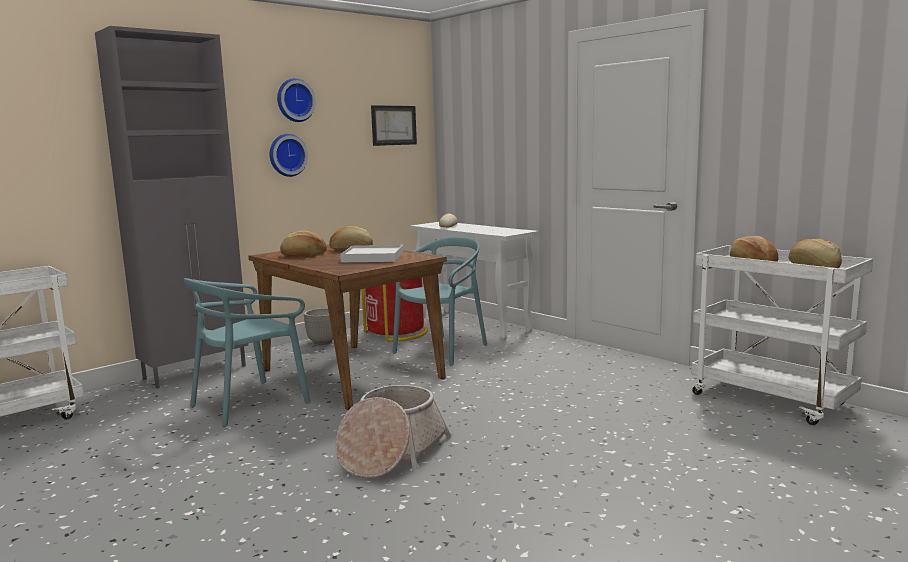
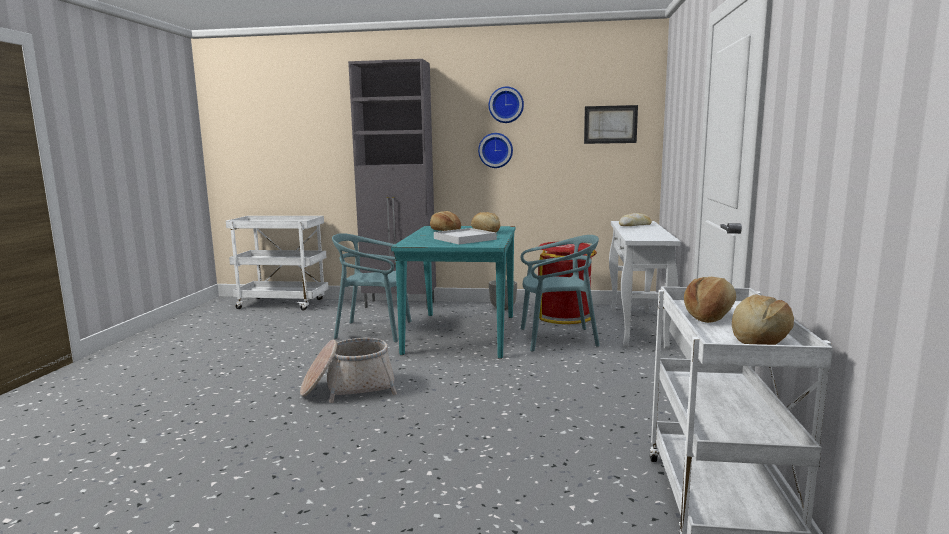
camera: 50 degrees right, 0 degrees up
brown dining table [249,244,447,410] -> turquoise dining table [391,226,516,359]

